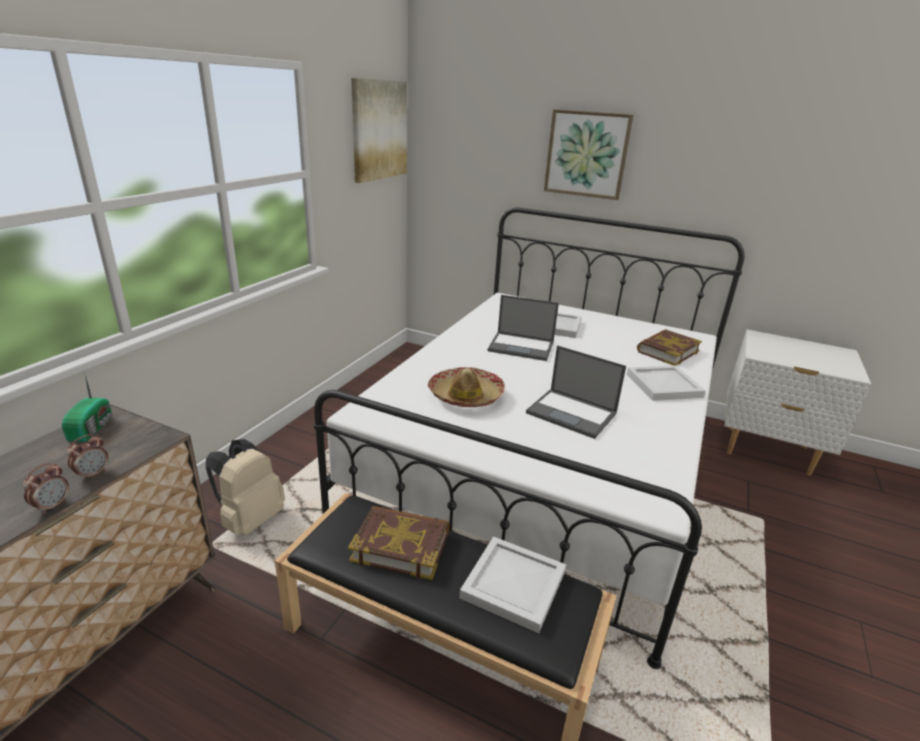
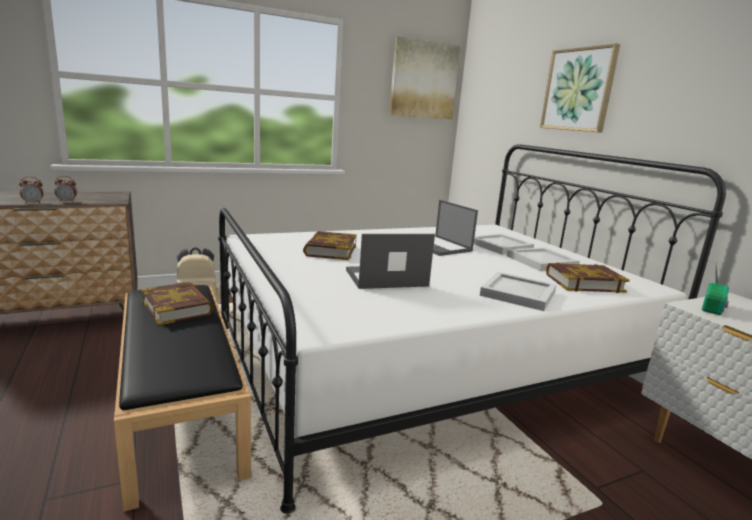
camera: 40 degrees right, 10 degrees down
radio [62,372,113,442] -> radio moved to [702,264,729,315]
hat [428,368,505,407] -> book [303,231,357,260]
white tray [459,536,566,633] -> white tray moved to [507,247,580,271]
laptop [526,345,626,439] -> laptop turned 90 degrees clockwise [346,234,435,289]

